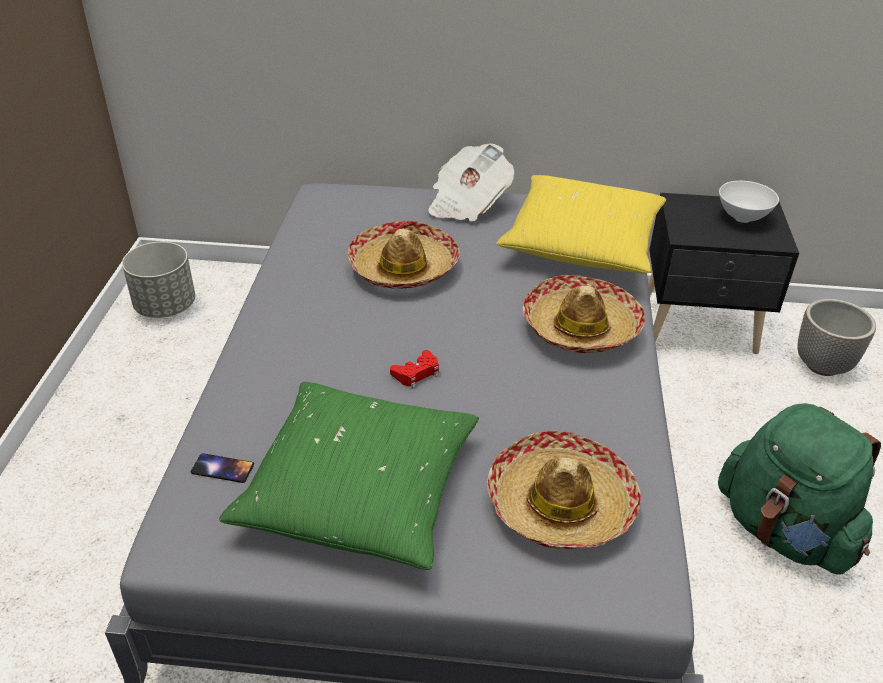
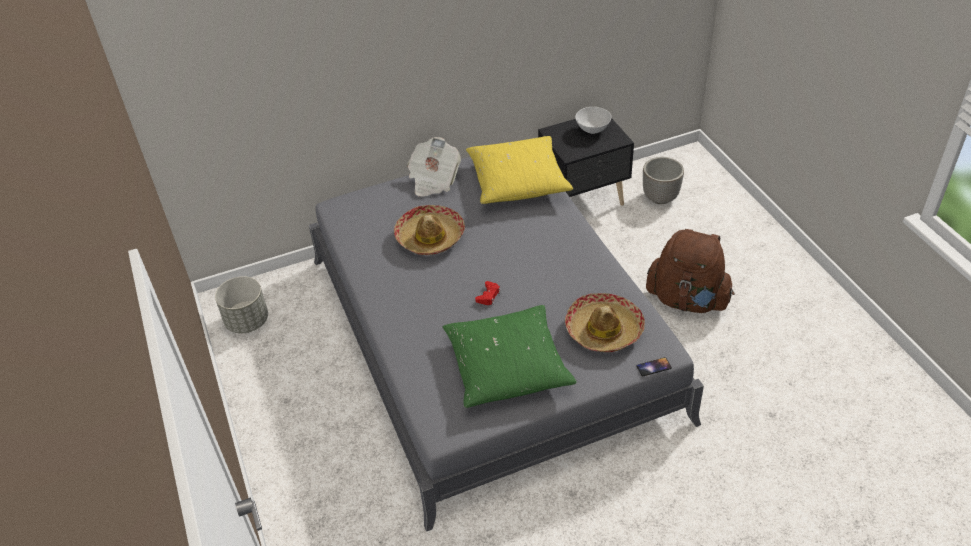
camera: 25 degrees left, 5 degrees up
phone [191,453,254,483] -> phone moved to [636,357,672,376]
hat [523,275,645,353] -> none
green backpack [718,403,881,575] -> brown backpack [646,229,734,313]

